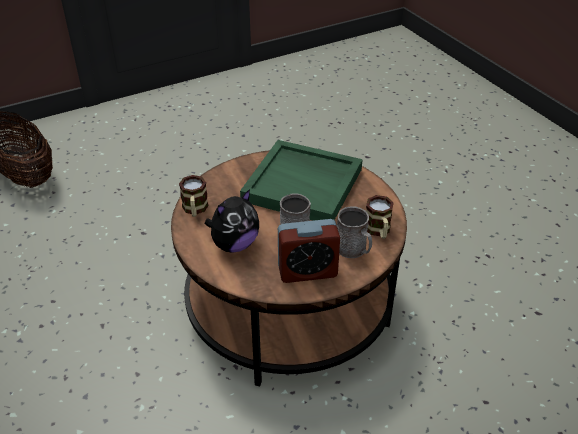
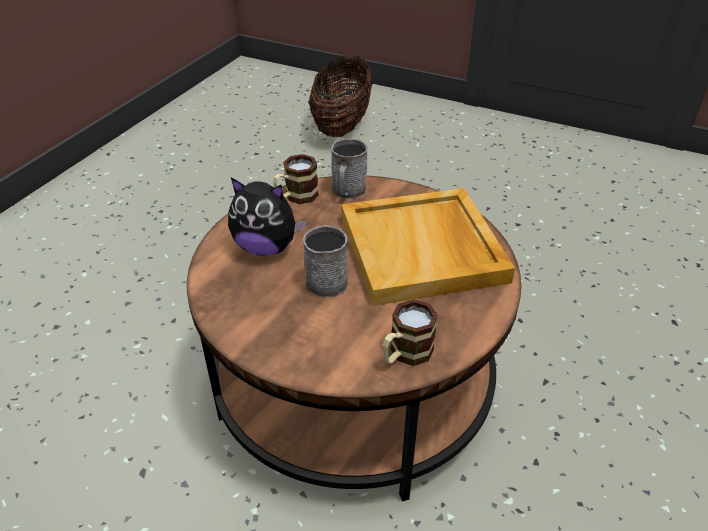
camera: 55 degrees right, 0 degrees up
green tray [240,140,363,221] -> beige tray [341,188,515,306]
alarm clock [278,219,340,283] -> none
grey mug [337,207,372,258] -> grey mug moved to [331,138,368,199]

